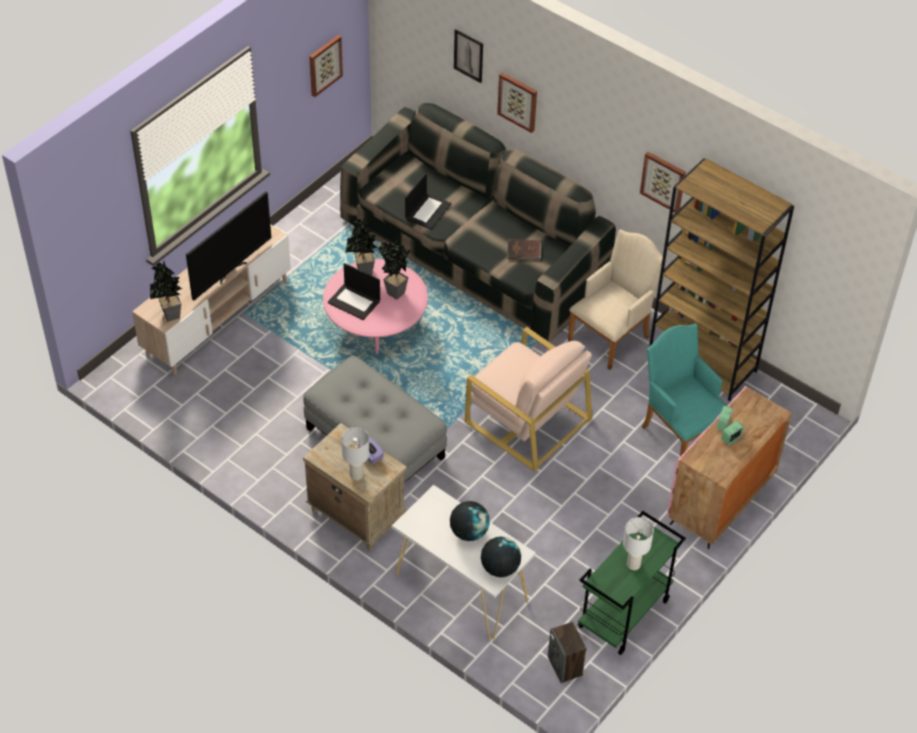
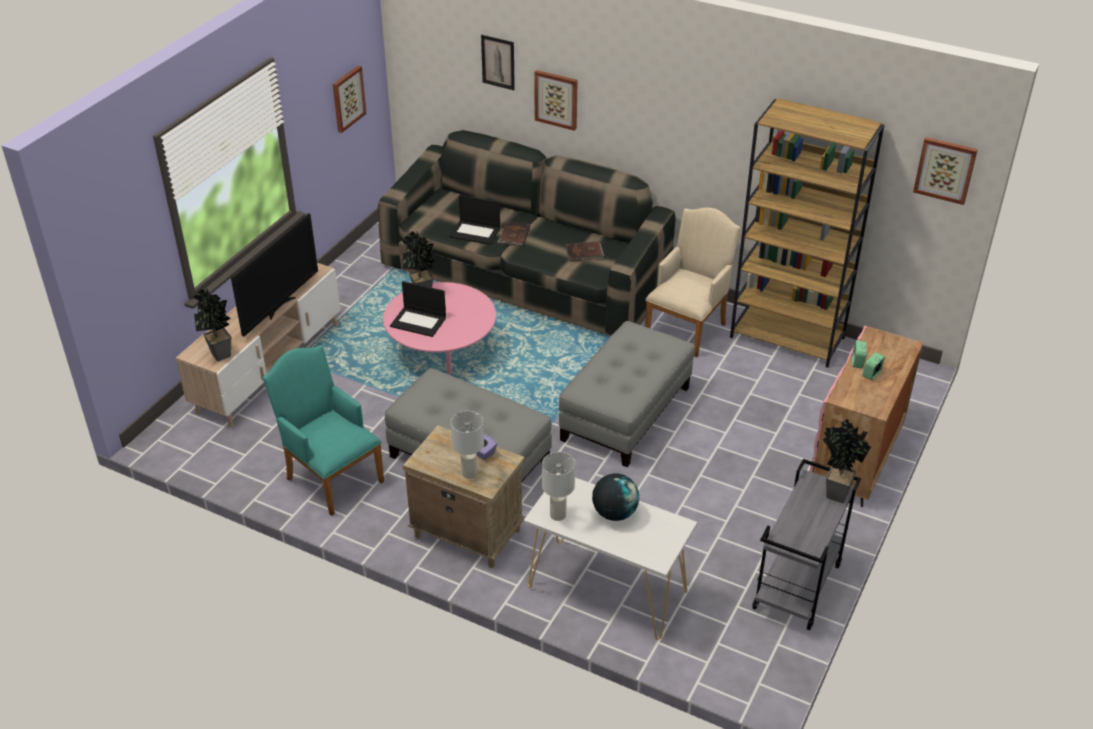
camera: 10 degrees left, 10 degrees down
potted plant [378,239,411,300] -> potted plant moved to [823,419,871,503]
laptop [405,172,451,229] -> laptop turned 90 degrees clockwise [449,195,500,245]
beige armchair [465,327,592,472] -> grey ottoman [559,321,695,467]
globe [481,537,521,577] -> none
speaker [548,622,587,683] -> none
green cart [578,511,686,655] -> grey cart [752,459,861,630]
white table lamp [623,517,654,570] -> white table lamp moved to [542,452,575,521]
picture [640,152,686,213] -> picture moved to [913,137,978,205]
turquoise armchair [642,324,728,456] -> turquoise armchair moved to [263,345,384,516]
none -> brown book [497,222,530,246]

